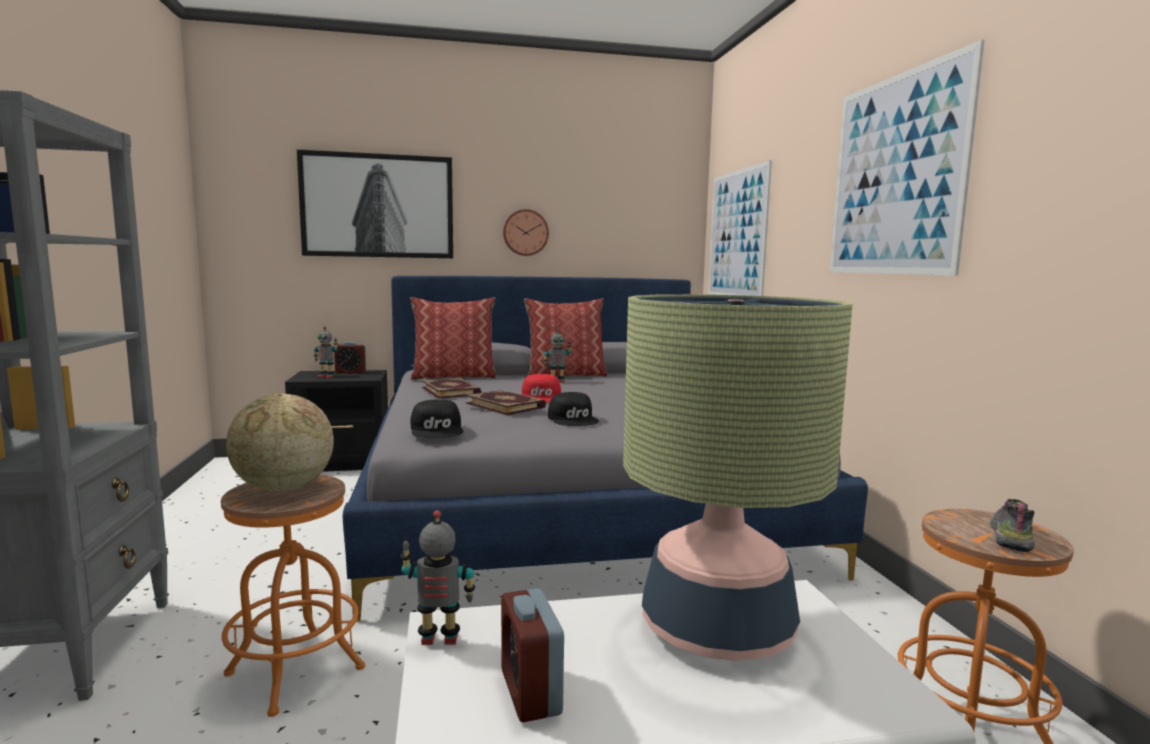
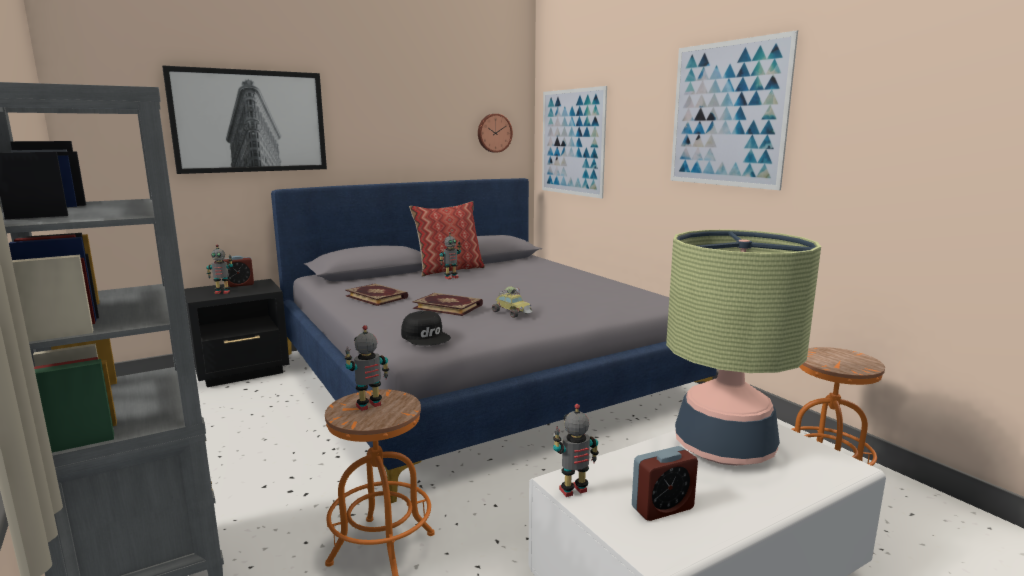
camera: 20 degrees left, 5 degrees up
globe [226,394,334,492] -> toy robot [345,325,389,411]
pillow [410,297,497,380] -> none
alarm clock [501,588,564,722] -> alarm clock turned 75 degrees counterclockwise [632,446,698,521]
wall clock [503,209,549,256] -> wall clock moved to [478,114,513,153]
red cap [522,373,561,403] -> none
black cap [548,392,599,426] -> toy car [492,286,533,318]
shoe [990,499,1035,552] -> none

